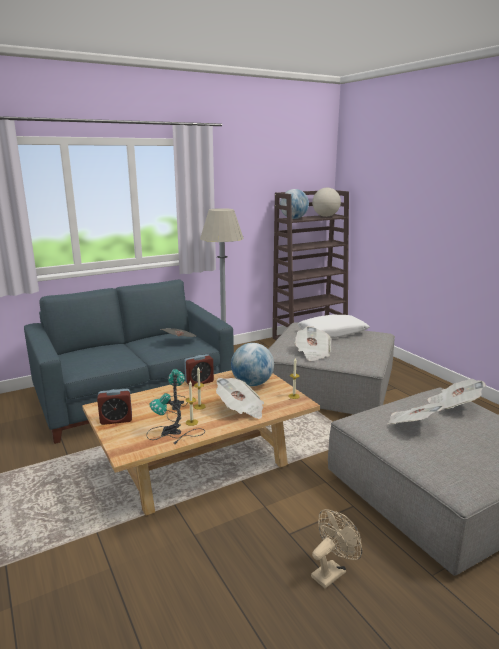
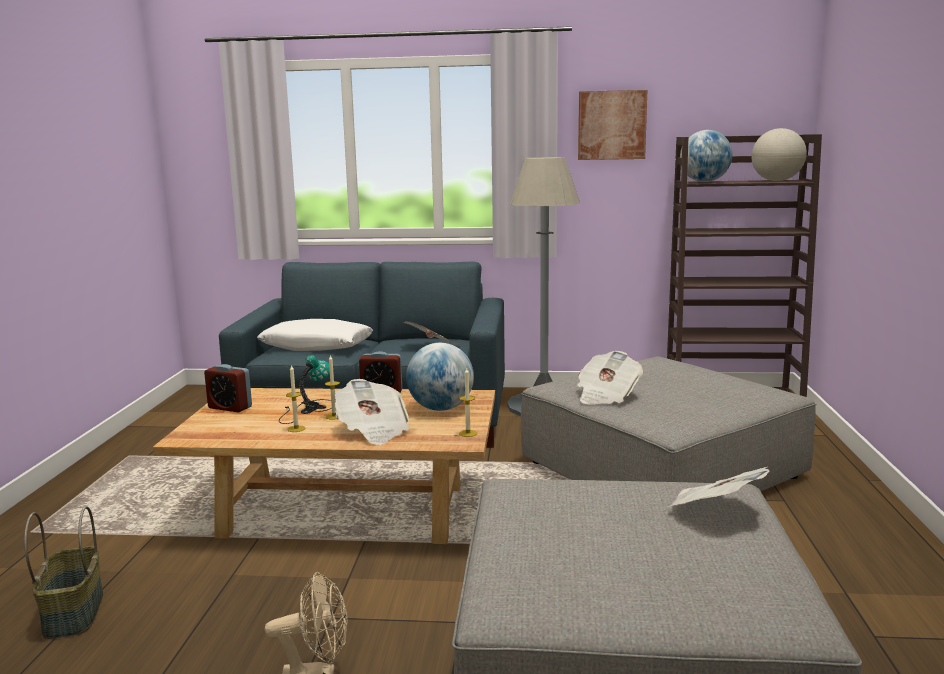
camera: 35 degrees right, 5 degrees down
table lamp [146,393,205,444] -> none
white pillow [297,314,370,338] -> white pillow moved to [257,319,373,351]
newspaper [387,402,444,424] -> none
none -> basket [24,506,103,639]
none -> picture [578,90,647,160]

